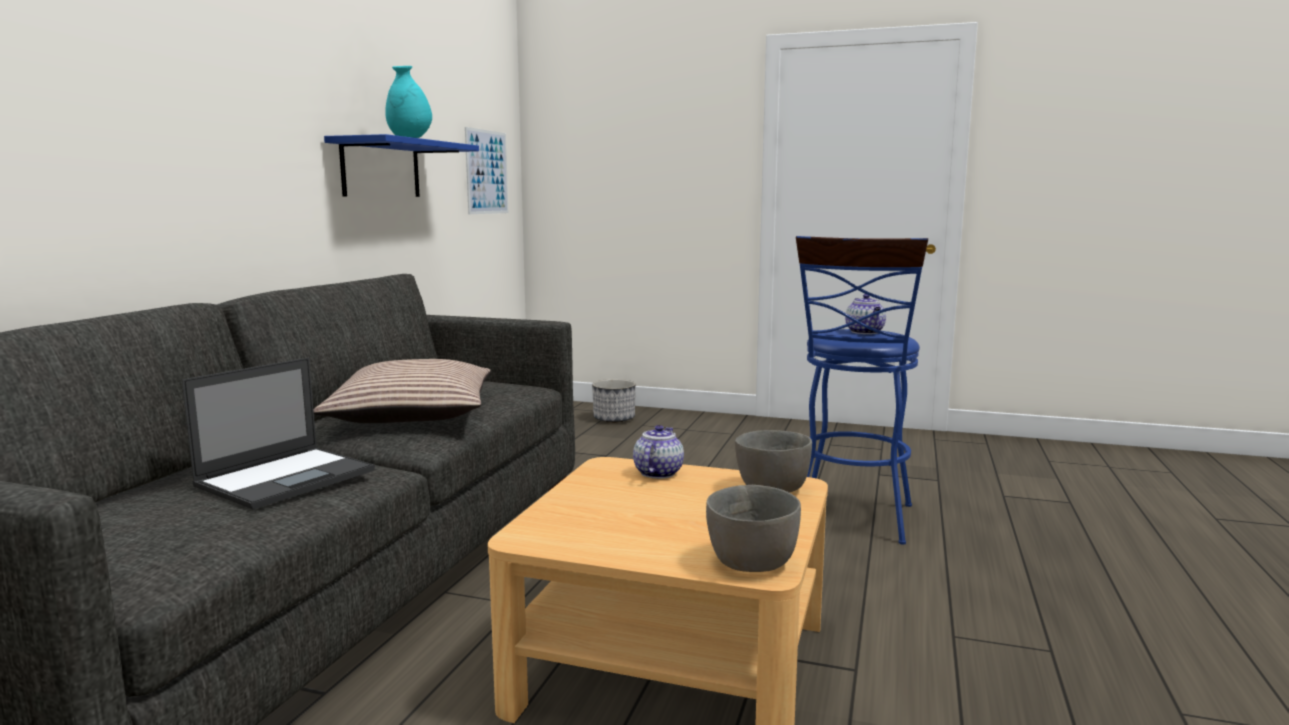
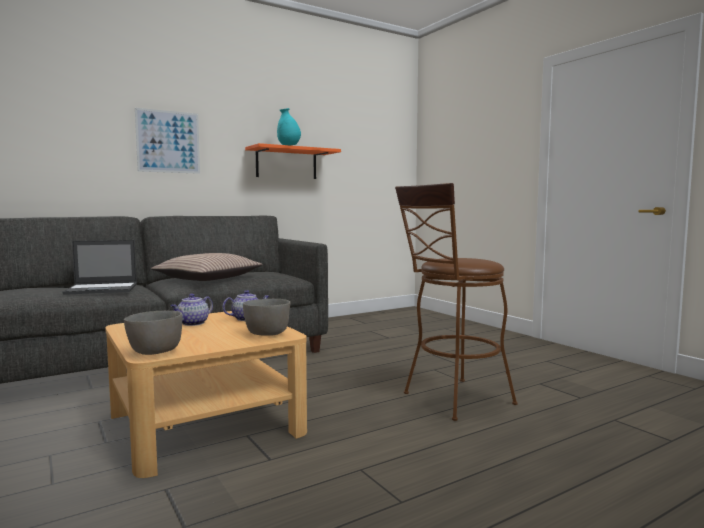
camera: 40 degrees right, 5 degrees down
blue shelf [324,134,479,197] -> orange shelf [245,143,341,179]
picture [465,127,508,214] -> picture moved to [135,108,200,174]
planter [592,379,636,423] -> none
blue stool [796,236,928,545] -> brown stool [395,183,518,421]
teapot [845,294,886,334] -> teapot moved to [170,294,213,326]

